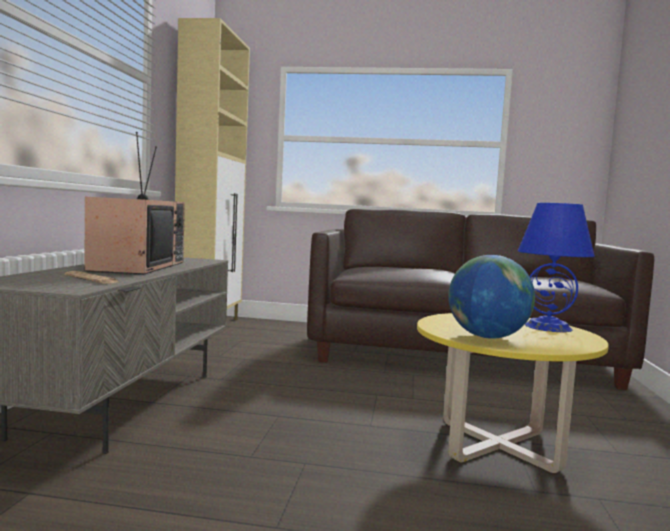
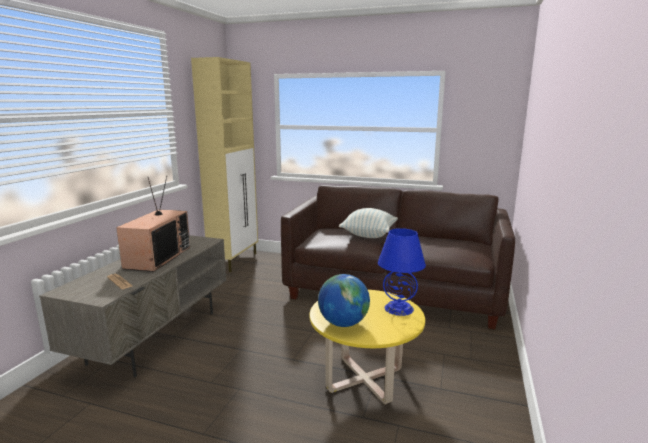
camera: 10 degrees right, 10 degrees up
none -> pillow [339,208,398,238]

